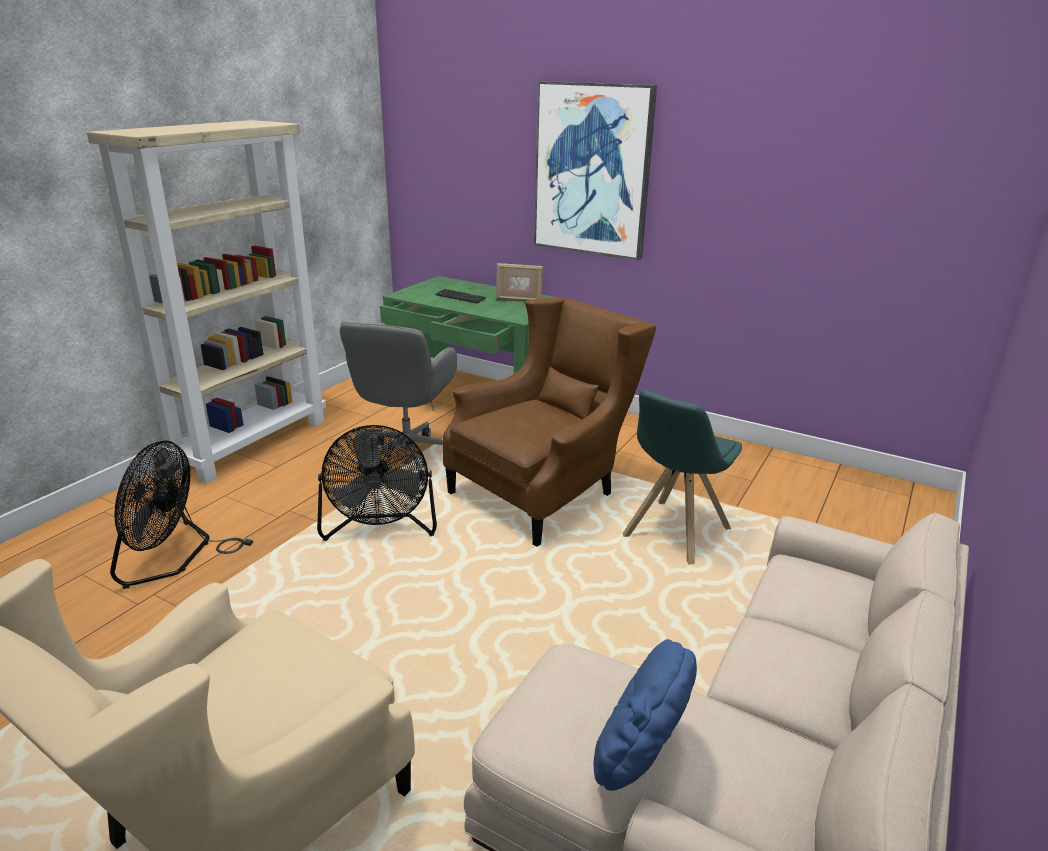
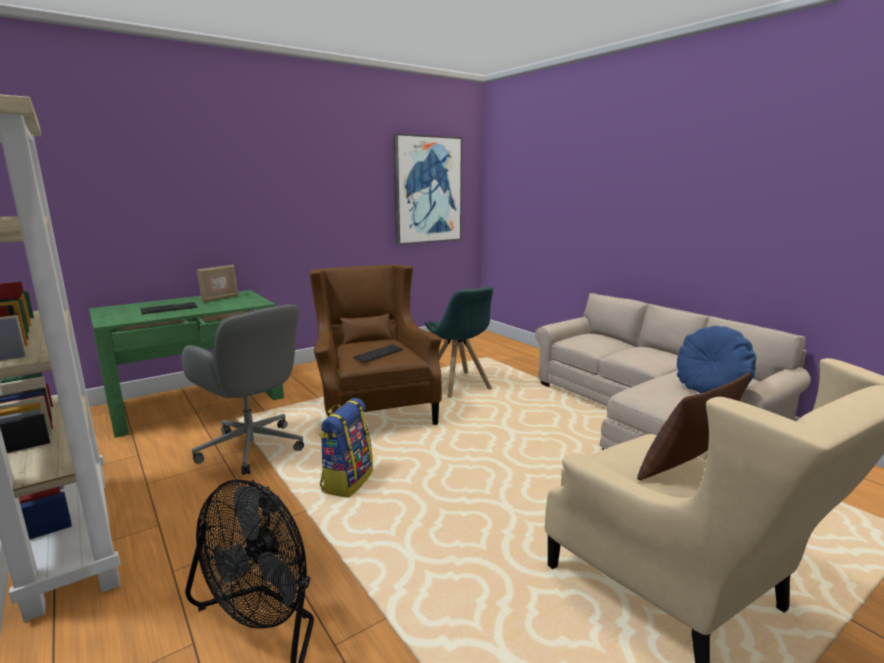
camera: 65 degrees left, 10 degrees down
black fan [317,425,437,541] -> backpack [319,398,373,498]
picture [534,81,657,260] -> picture moved to [393,133,462,245]
none -> keyboard [354,344,403,363]
none -> brown pillow [637,372,751,481]

